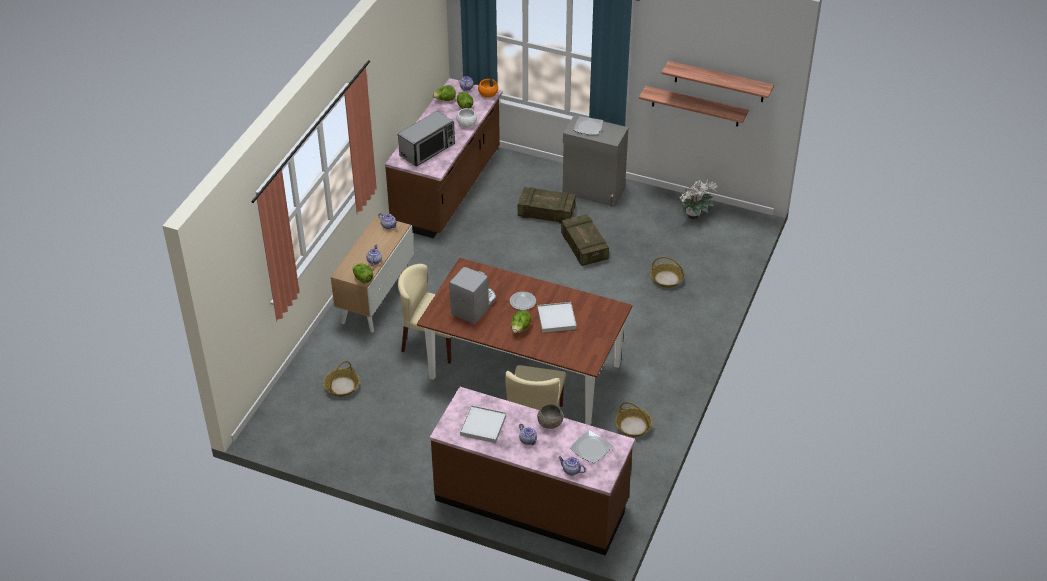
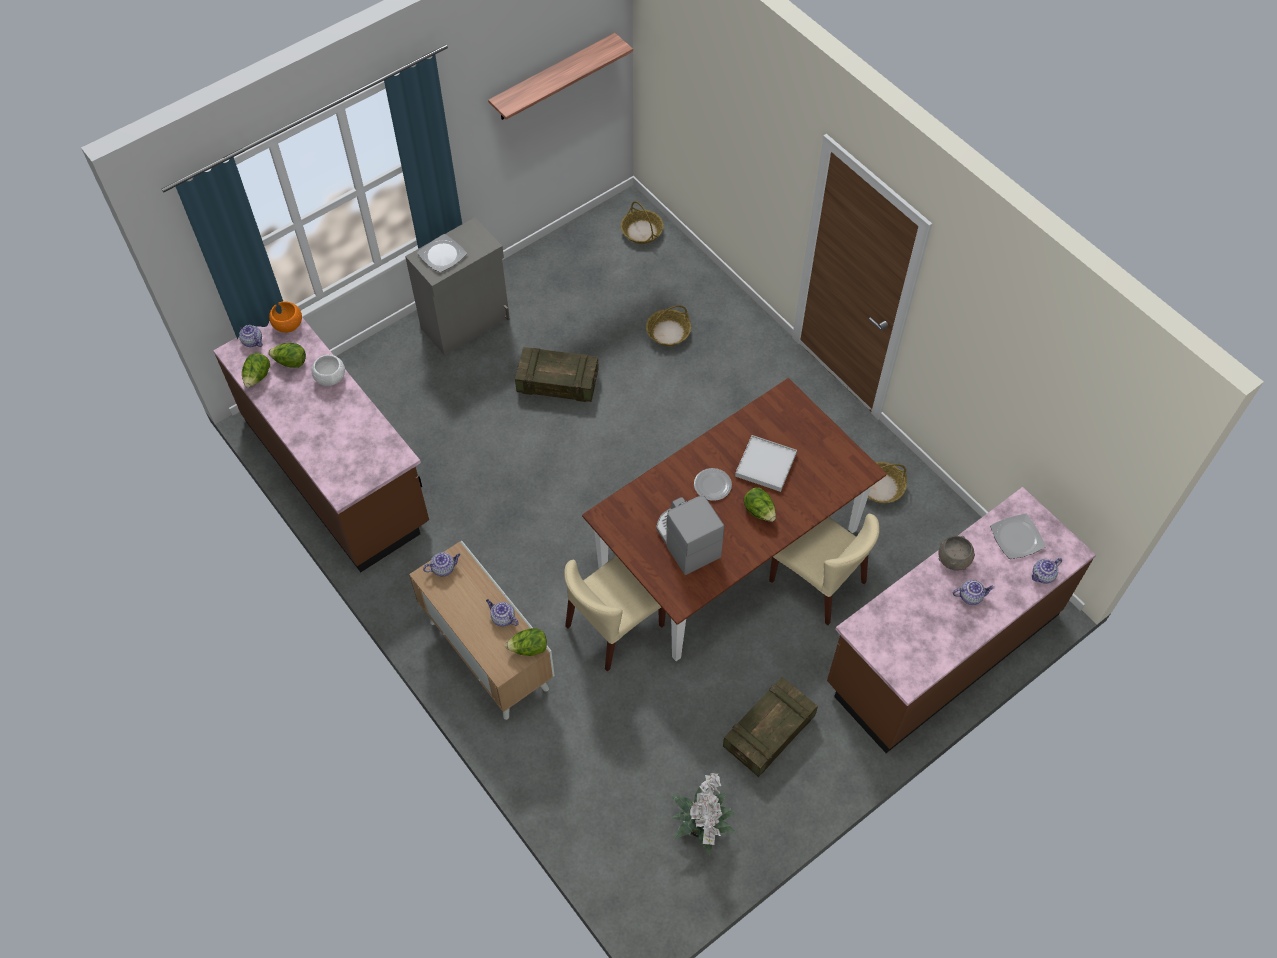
camera: 60 degrees left, 15 degrees up
basket [323,361,360,397] -> basket moved to [621,201,664,244]
microwave [398,111,455,167] -> none
white tray [460,405,506,443] -> none
crate [518,187,576,223] -> crate moved to [723,677,818,777]
shelf [639,86,749,126] -> none
potted plant [677,180,719,219] -> potted plant moved to [671,773,736,855]

